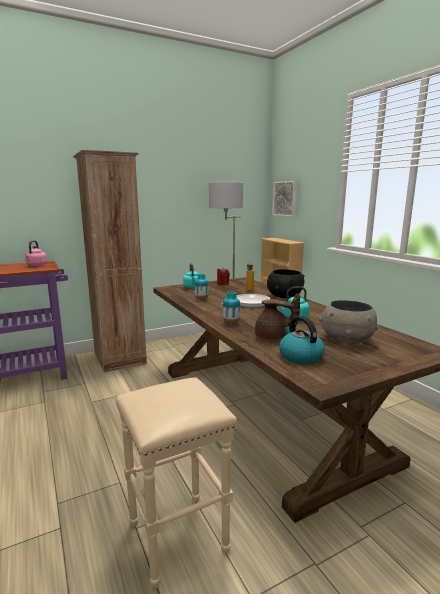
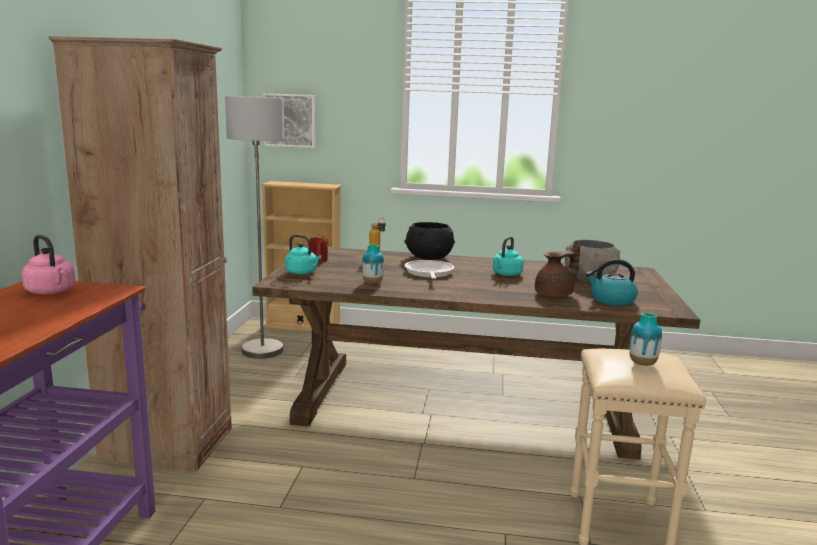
camera: 55 degrees left, 0 degrees up
vase [223,291,240,324] -> vase moved to [629,312,662,366]

